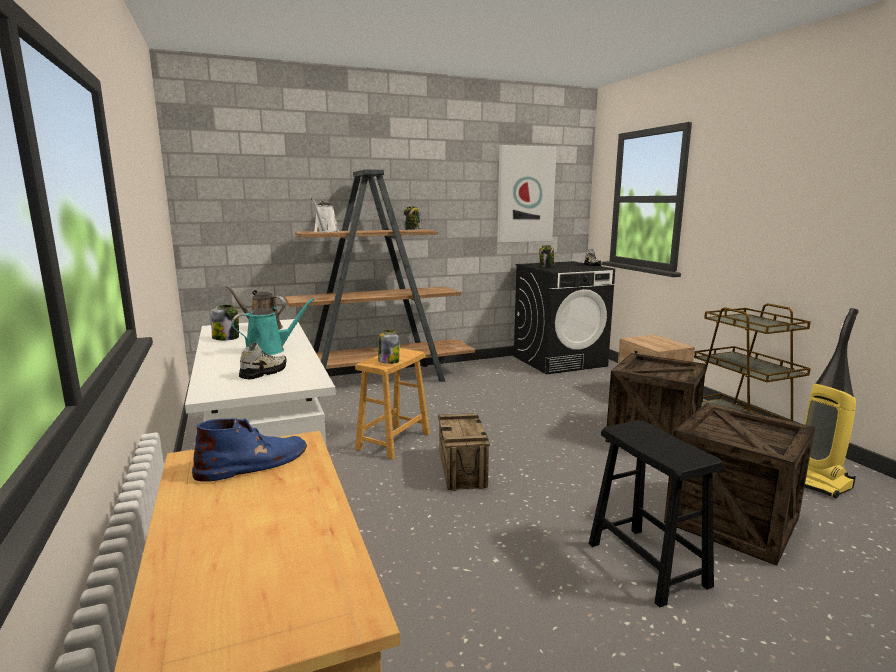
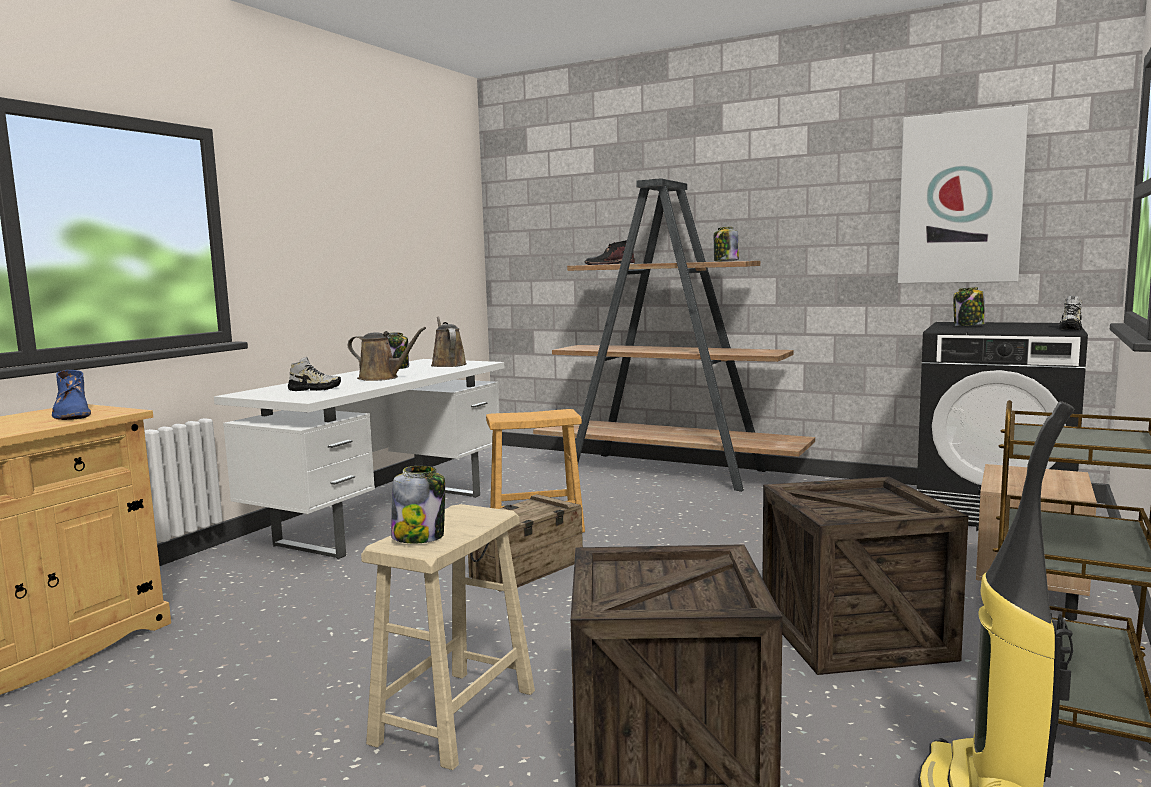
camera: 50 degrees right, 5 degrees down
blue boot [192,418,307,482] -> blue boot turned 45 degrees clockwise [52,370,91,420]
turquoise watering can [232,298,315,355] -> brown watering can [348,327,426,381]
white watering can [311,198,339,233] -> black boot [584,240,635,265]
jar [378,330,400,364] -> jar moved to [391,466,445,543]
black stool [589,420,724,608] -> beige stool [361,504,535,770]

